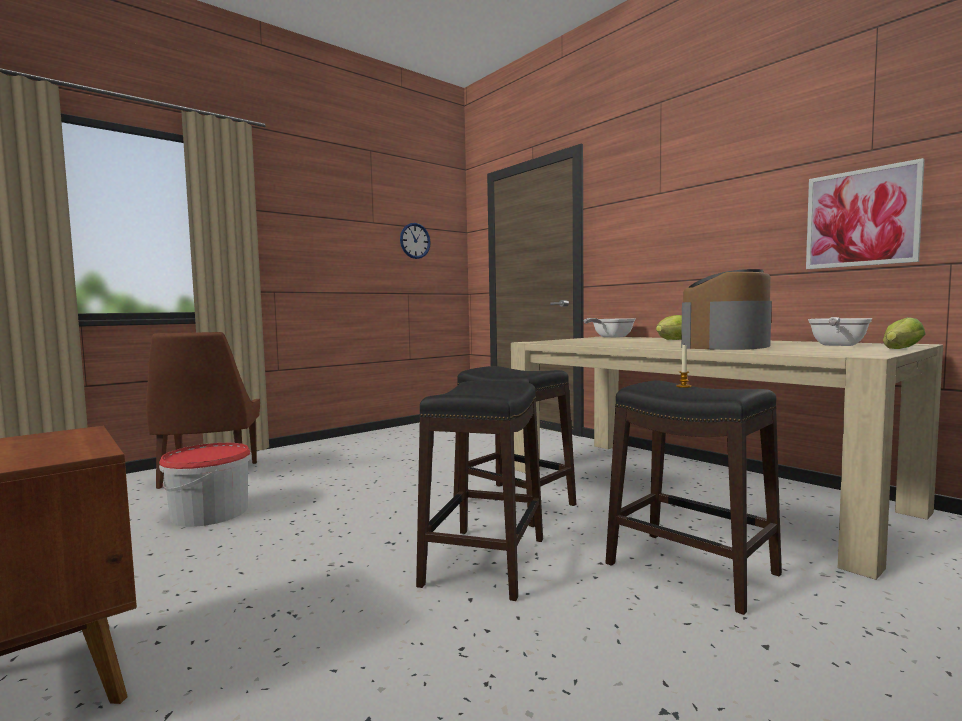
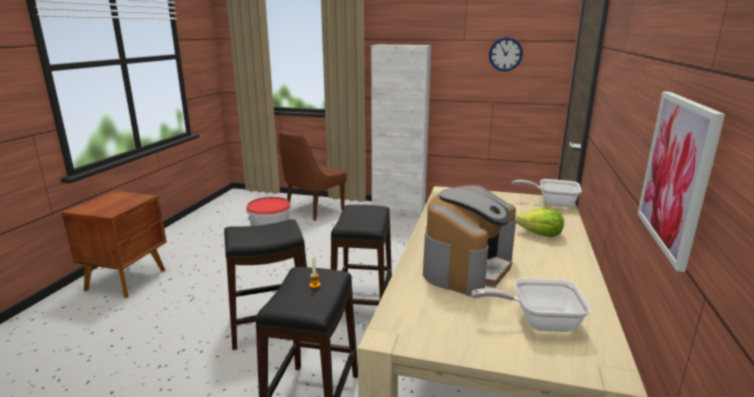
camera: 55 degrees right, 15 degrees up
coffee machine [681,269,772,350] -> coffee machine turned 120 degrees clockwise [423,185,516,297]
lettuce [883,317,925,349] -> none
none -> white cabinet [371,45,431,215]

